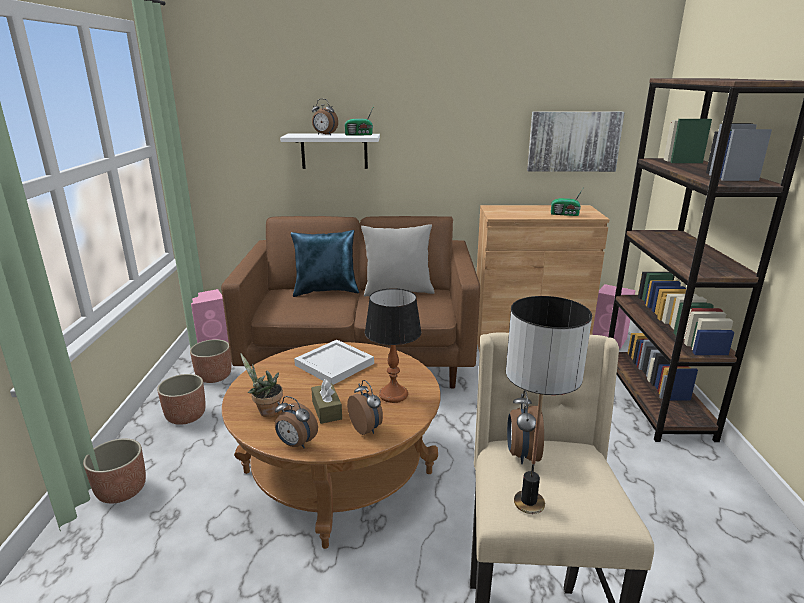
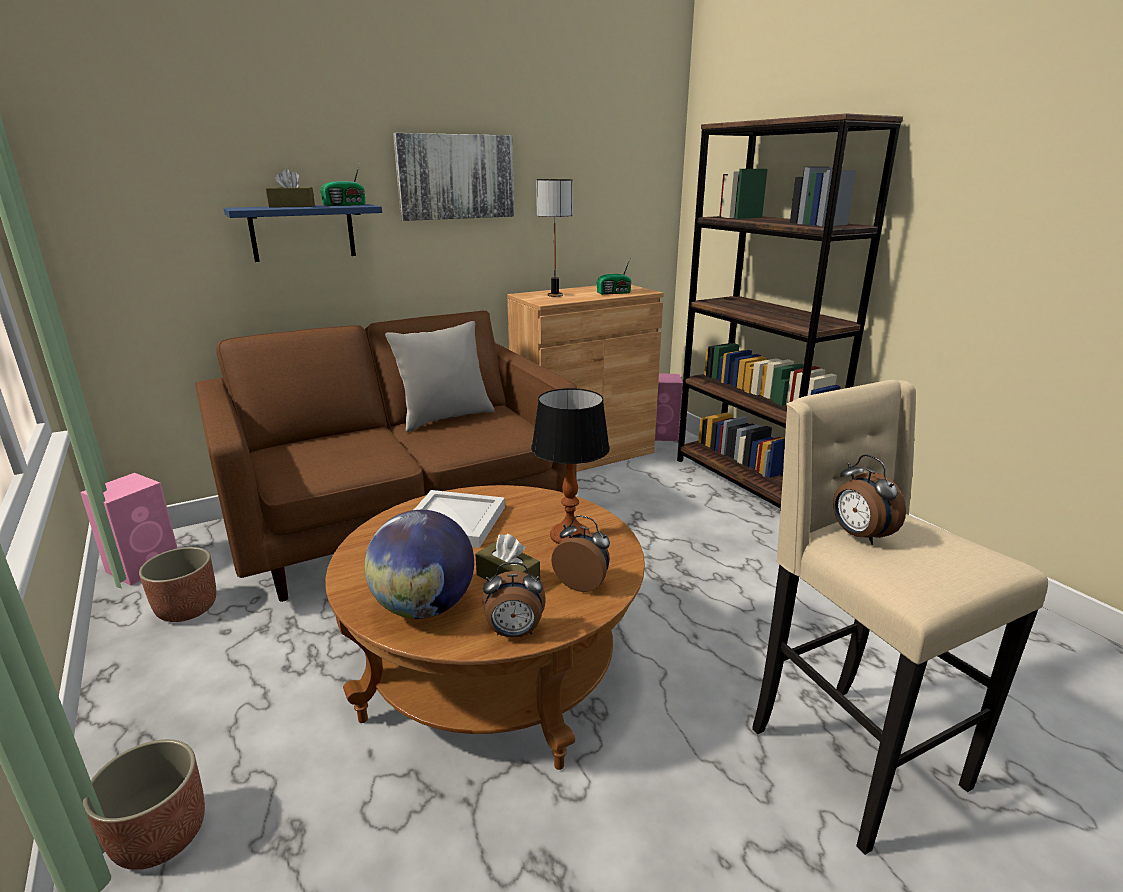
camera: 30 degrees left, 0 degrees up
planter [157,374,205,425] -> none
potted plant [240,353,283,417] -> globe [364,510,474,619]
white shelf [280,134,380,169] -> blue shelf [224,204,382,262]
blue pillow [291,230,359,297] -> none
alarm clock [312,99,338,135] -> brown tissue box [266,169,315,208]
table lamp [506,296,592,514] -> table lamp moved to [536,179,573,297]
picture [527,112,625,172] -> picture moved to [393,133,514,221]

